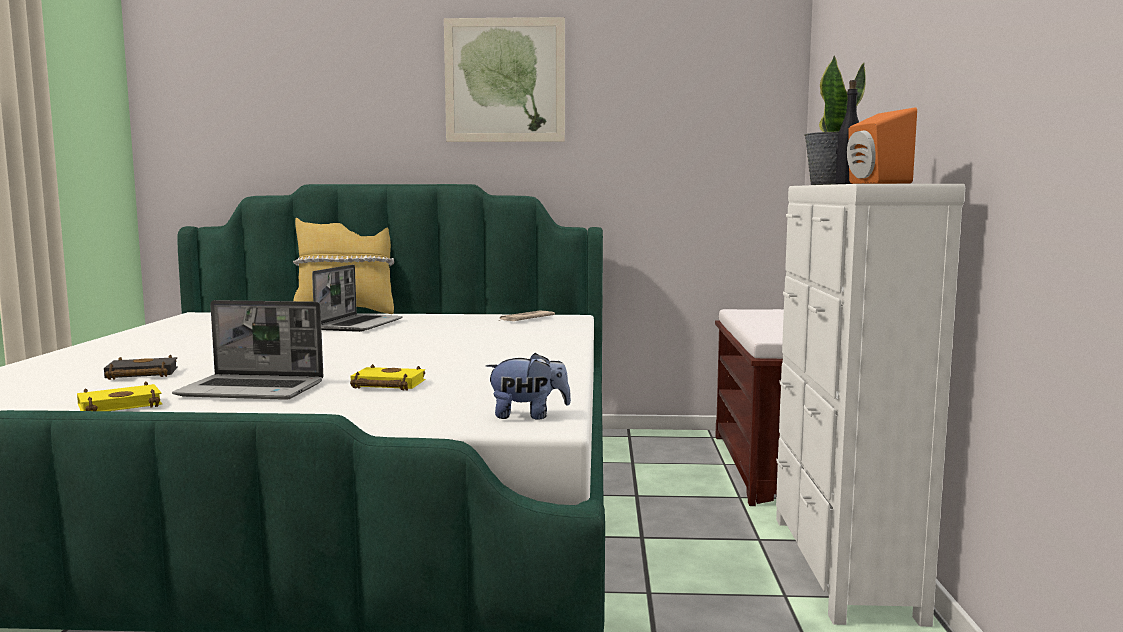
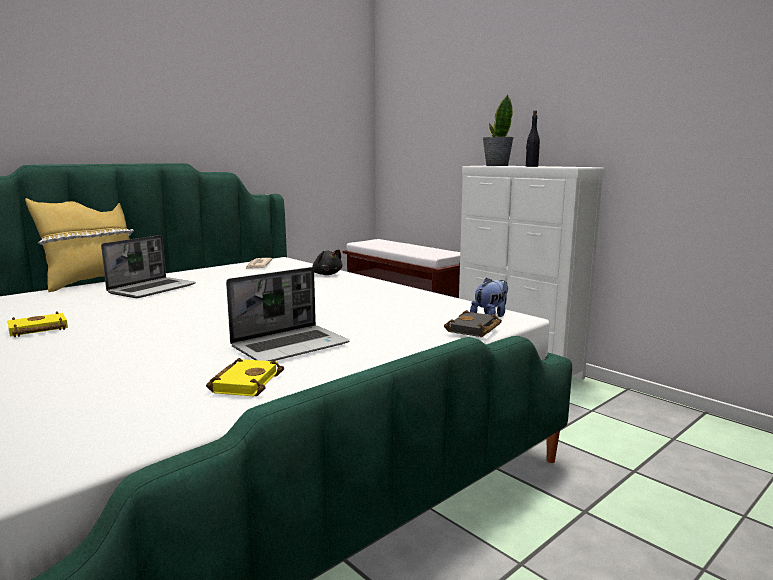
camera: 45 degrees left, 5 degrees up
black book [104,355,178,380] -> black book moved to [444,310,502,337]
laptop [312,265,403,332] -> laptop turned 60 degrees clockwise [101,235,196,298]
yellow book [350,364,426,391] -> yellow book moved to [7,312,68,337]
picture [444,17,565,142] -> none
orange speaker [847,107,917,184] -> none
none -> black plush toy [312,249,343,275]

